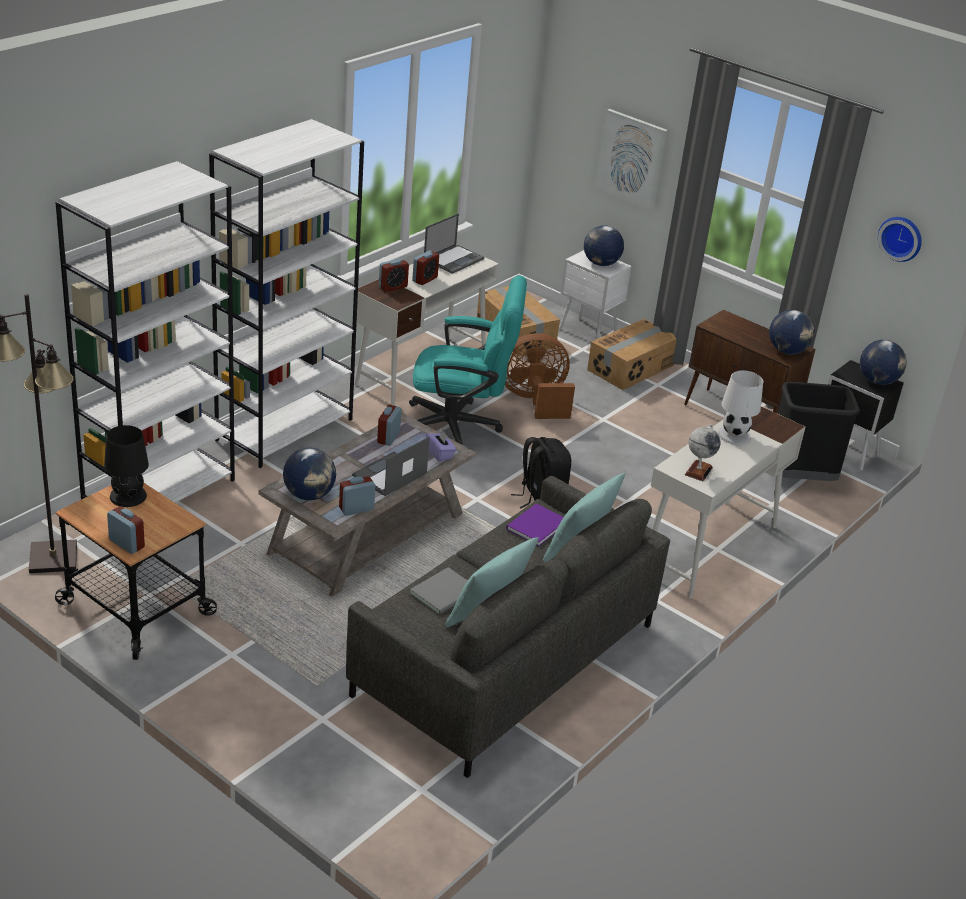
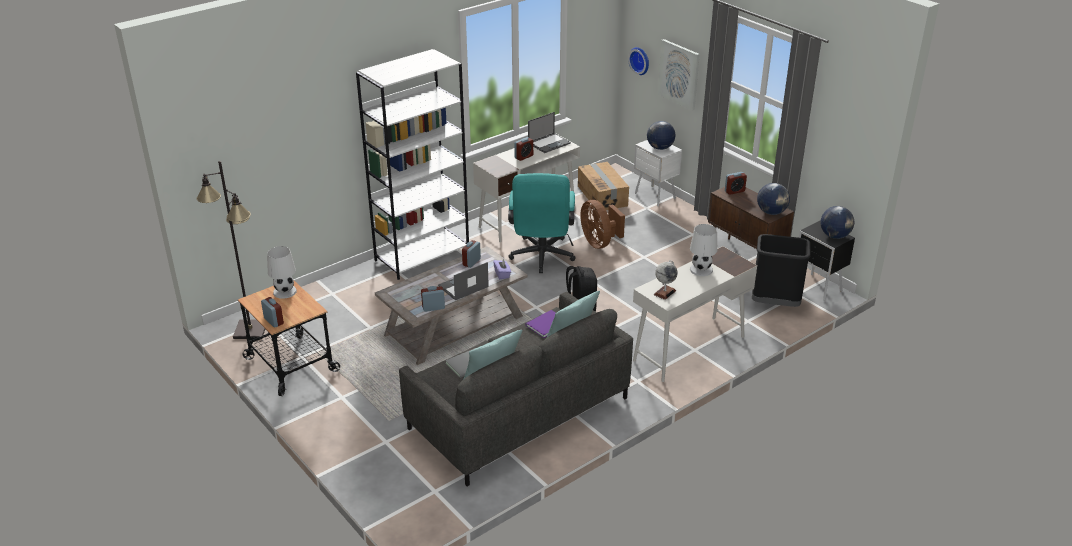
camera: 15 degrees right, 0 degrees up
white bookcase [55,161,235,503] -> none
black table lamp [104,425,149,507] -> white table lamp [267,246,297,299]
globe [283,448,336,501] -> none
alarm clock [379,259,409,292] -> alarm clock moved to [725,172,747,195]
turquoise office chair [409,276,527,445] -> turquoise office chair turned 75 degrees clockwise [508,173,575,273]
brown fan [505,333,575,419] -> brown fan turned 120 degrees counterclockwise [580,200,625,249]
cardboard box [587,319,677,390] -> none
wall clock [878,217,922,262] -> wall clock moved to [628,47,649,75]

